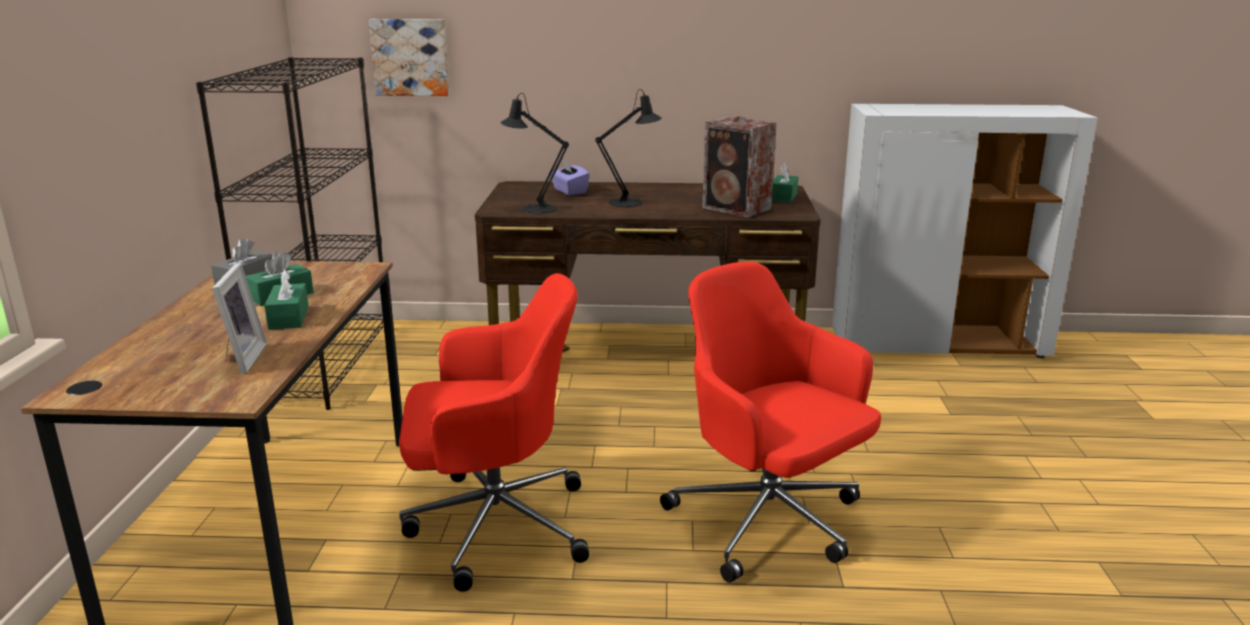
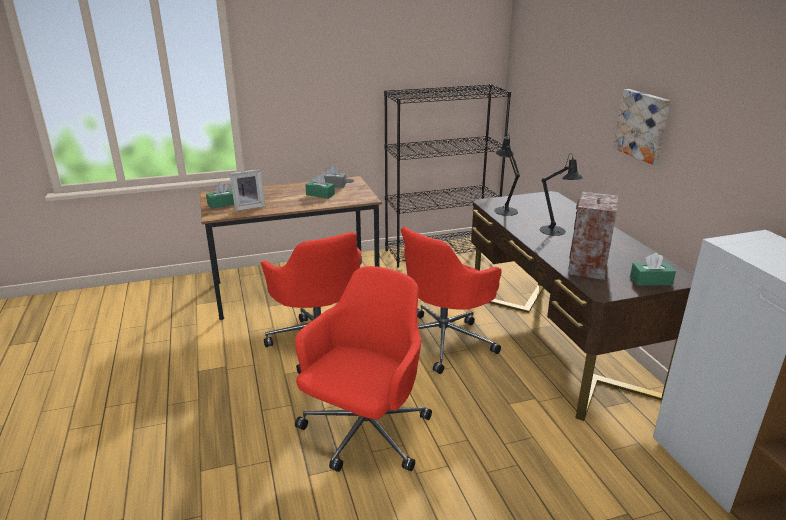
camera: 70 degrees right, 5 degrees up
green tissue box [264,270,309,330] -> green tissue box moved to [206,183,234,209]
picture [368,19,449,96] -> picture moved to [613,89,671,164]
purple tissue box [551,159,590,196] -> none
none -> red office chair [401,227,502,374]

